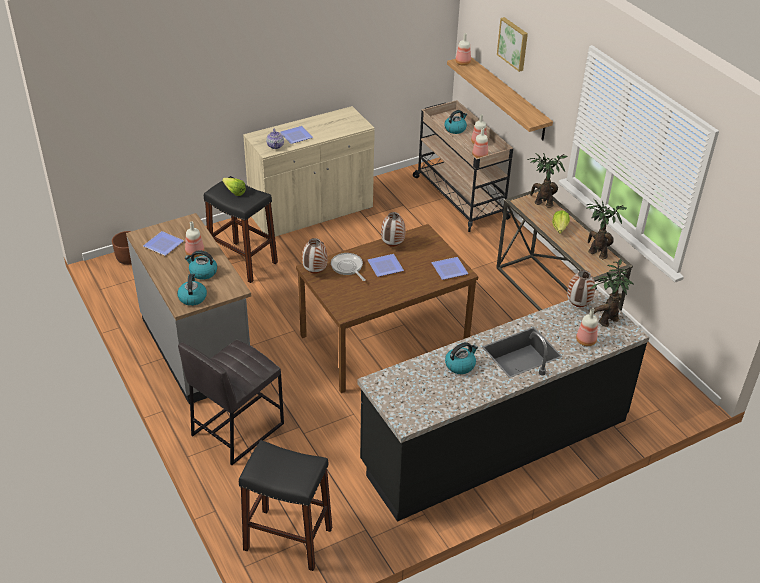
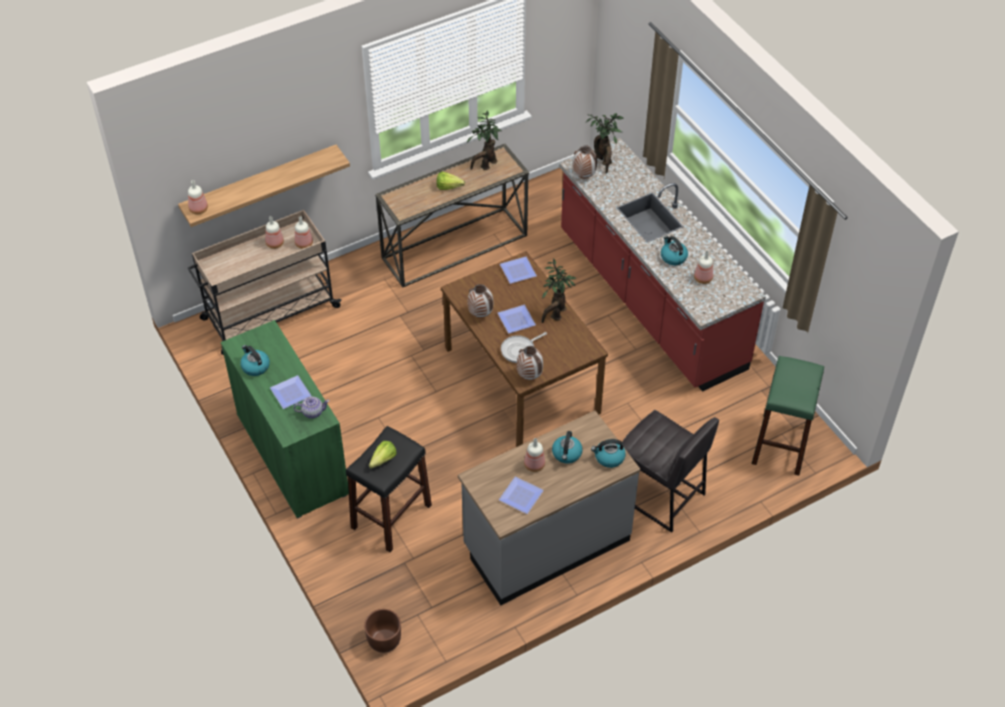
camera: 90 degrees left, 10 degrees up
black stool [239,440,332,571] -> green stool [752,356,824,475]
beige cabinet [243,106,375,237] -> green cabinet [221,320,349,518]
black counter [357,289,649,522] -> red counter [559,138,766,392]
kettle [444,110,467,134] -> kettle moved to [240,345,270,376]
picture [497,17,528,72] -> none
potted plant [528,153,568,208] -> potted plant moved to [542,258,576,323]
bottle [576,308,598,346] -> bottle moved to [694,251,713,284]

